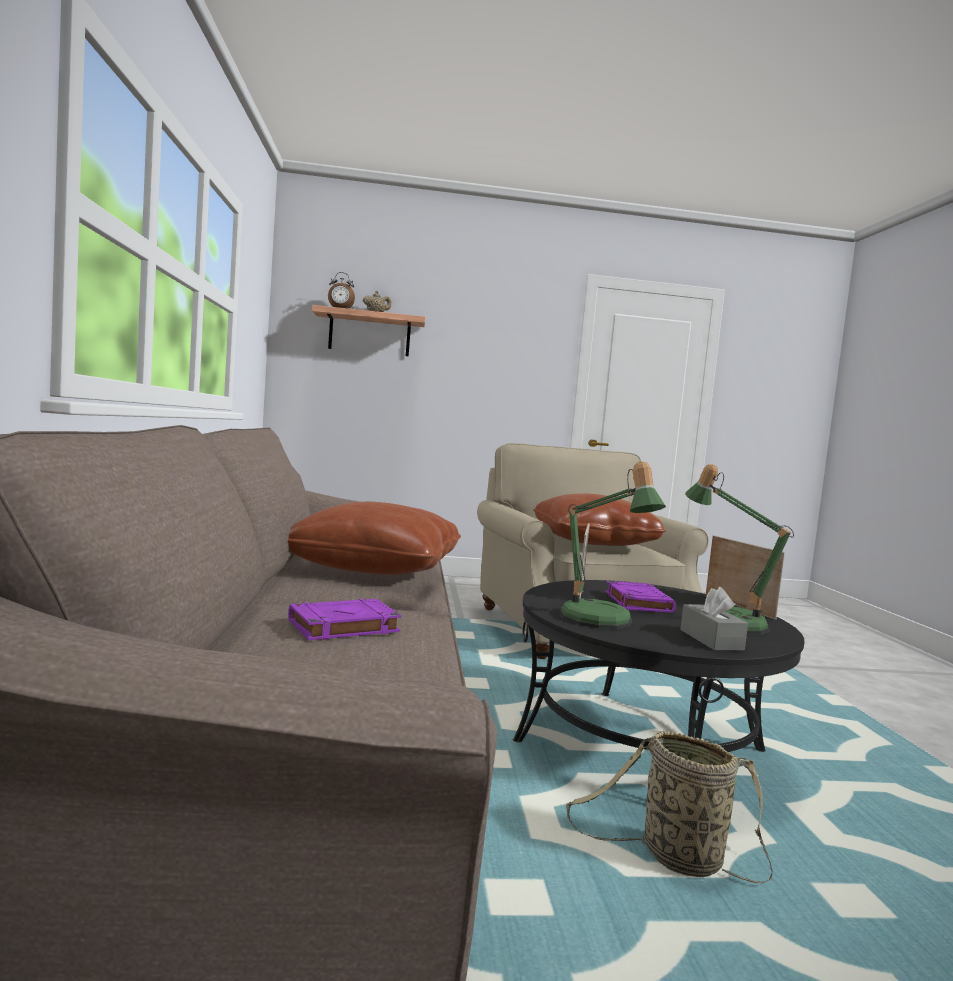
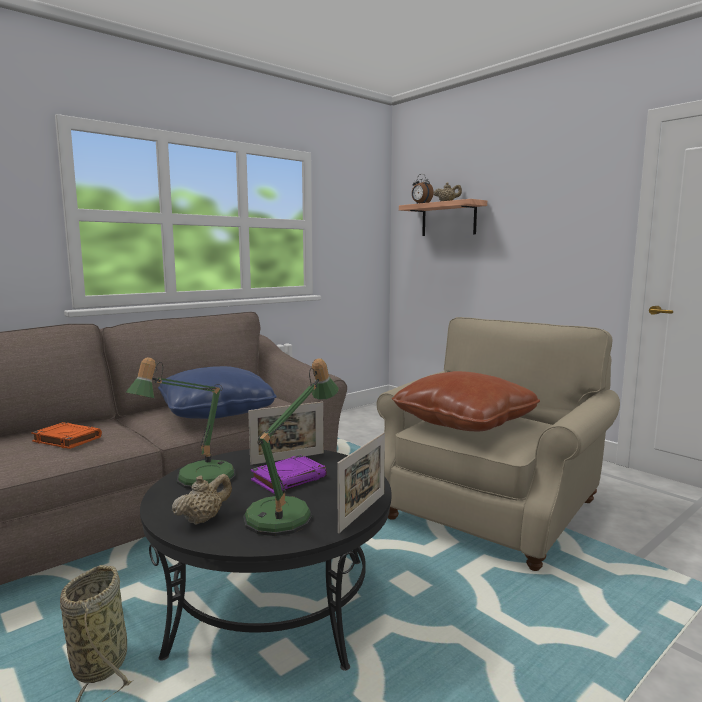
camera: 55 degrees right, 5 degrees up
brown pillow [288,502,461,575] -> blue pillow [158,366,277,419]
purple book [288,599,401,640] -> orange book [31,422,102,449]
grey tissue box [680,587,748,651] -> beige teapot [172,474,232,525]

